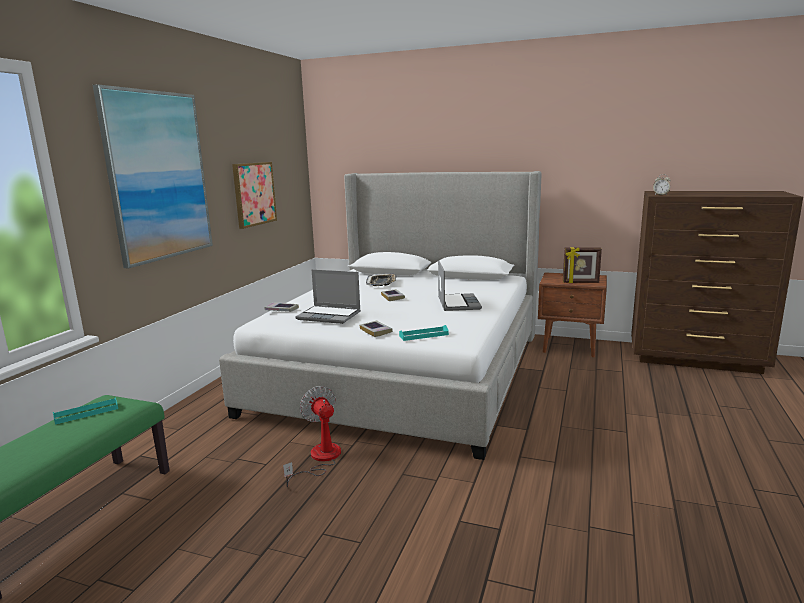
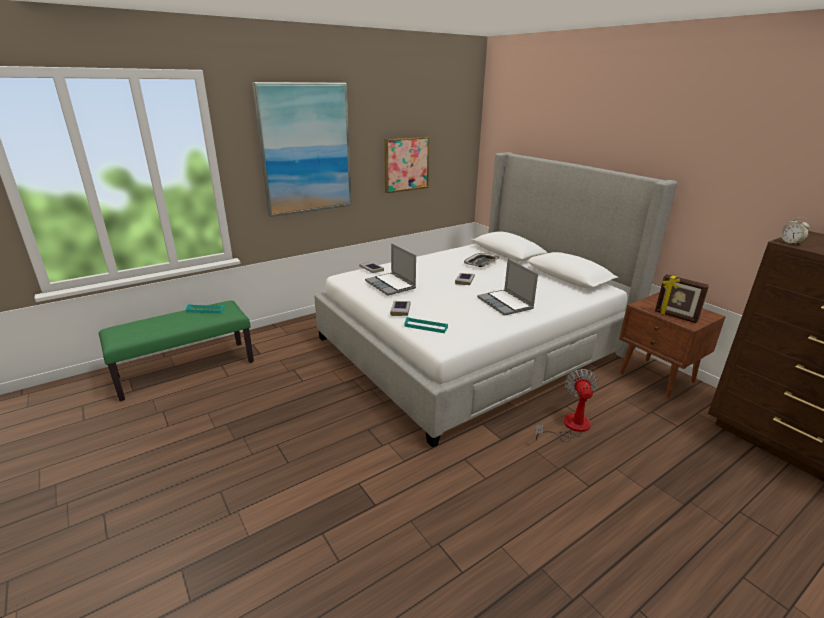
camera: 35 degrees right, 10 degrees up
fan [283,386,341,487] -> fan moved to [535,369,598,442]
laptop [438,261,482,311] -> laptop turned 120 degrees clockwise [477,259,538,316]

